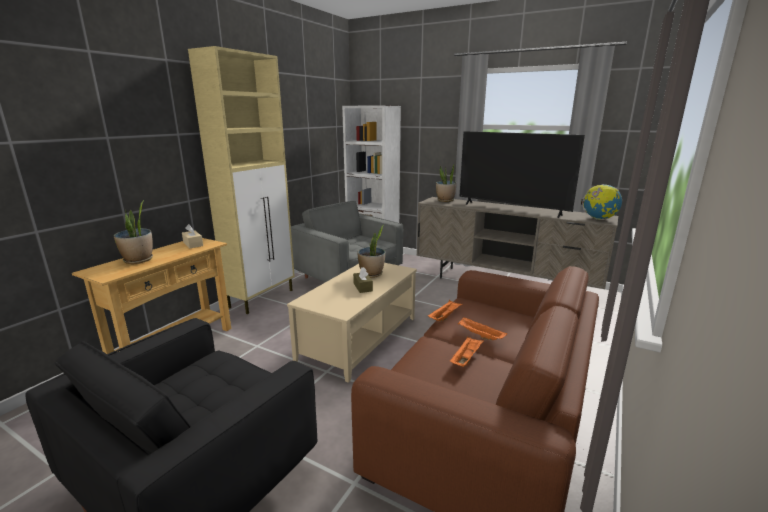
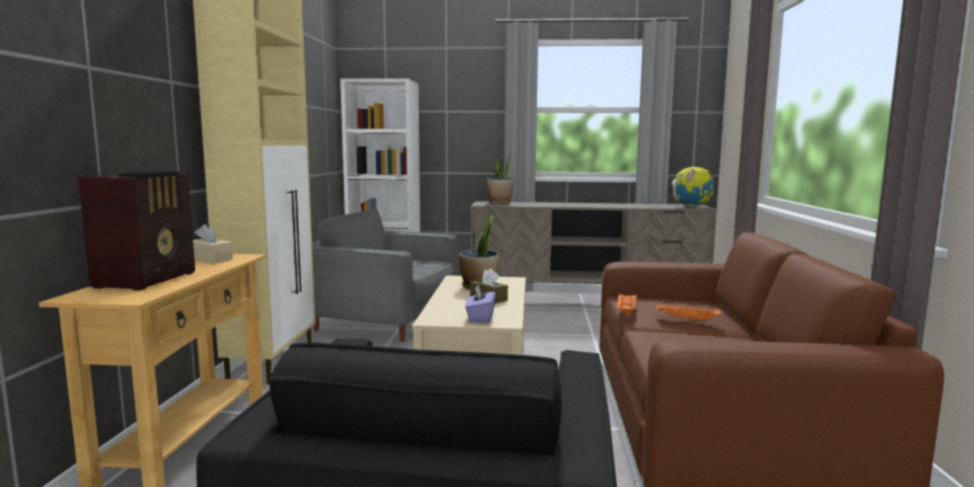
camera: 25 degrees left, 10 degrees down
potted plant [114,200,153,264] -> radio [78,171,195,291]
orange tray [450,336,484,367] -> none
television [459,131,585,218] -> none
none -> purple tissue box [466,285,496,323]

